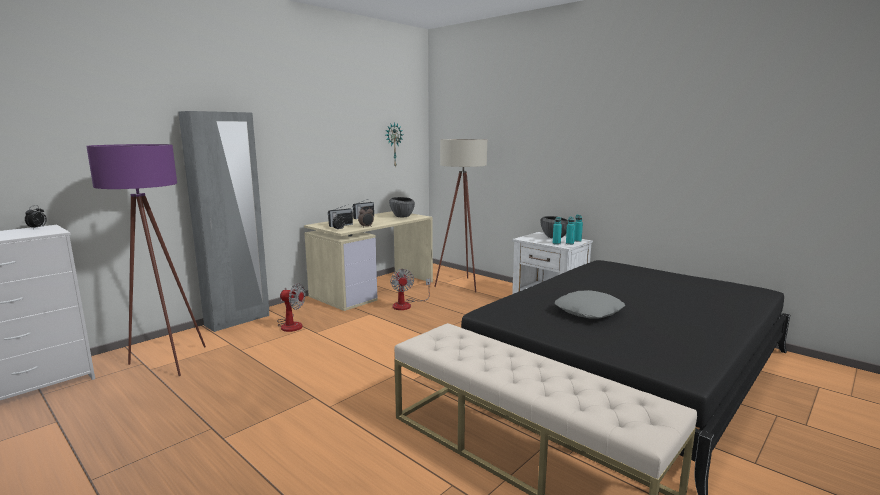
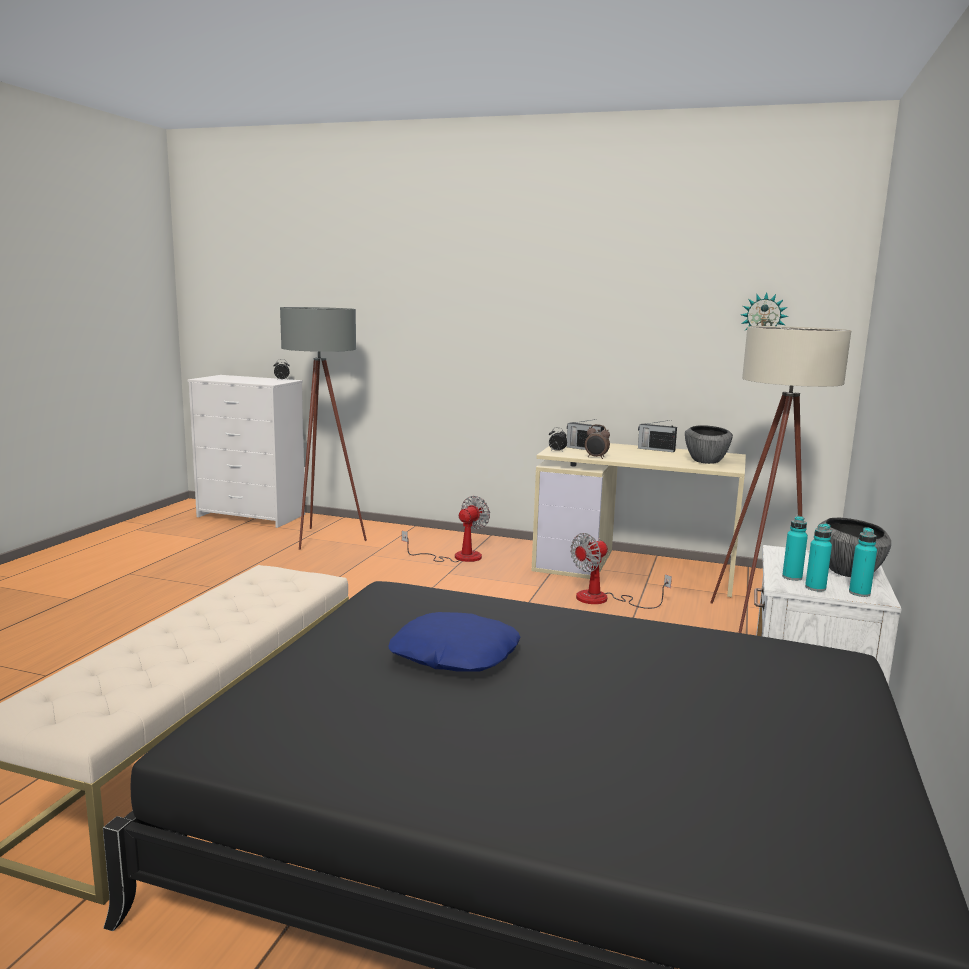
camera: 65 degrees right, 0 degrees up
purple floor lamp [86,144,206,376] -> grey floor lamp [280,307,367,550]
grey wardrobe [179,111,269,332] -> none
fan [277,283,305,332] -> fan turned 135 degrees counterclockwise [402,496,490,562]
grey pillow [555,290,625,319] -> blue pillow [388,612,521,672]

